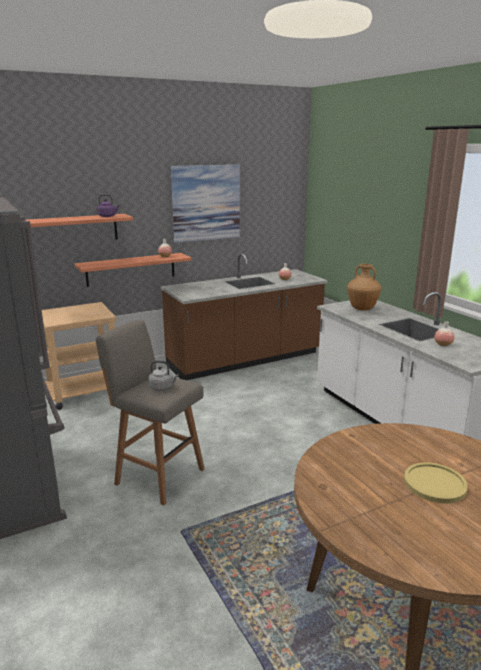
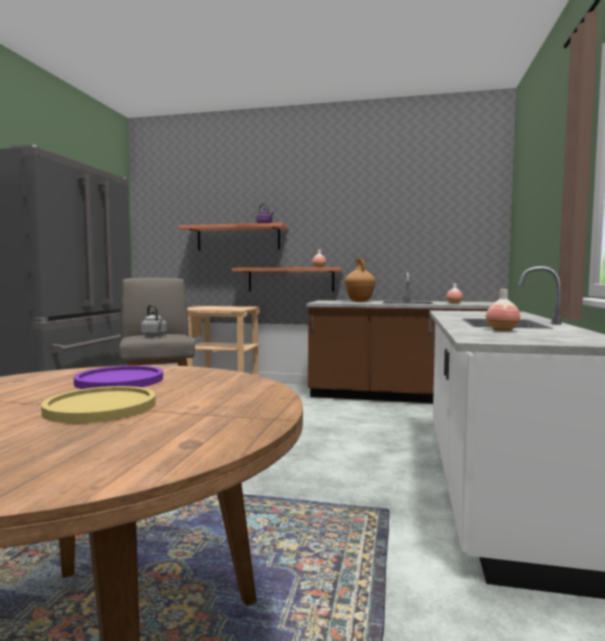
camera: 40 degrees right, 15 degrees down
picture [171,165,240,243] -> none
brown vase [347,264,381,311] -> brown vase moved to [344,259,376,302]
none -> purple plate [74,366,163,389]

